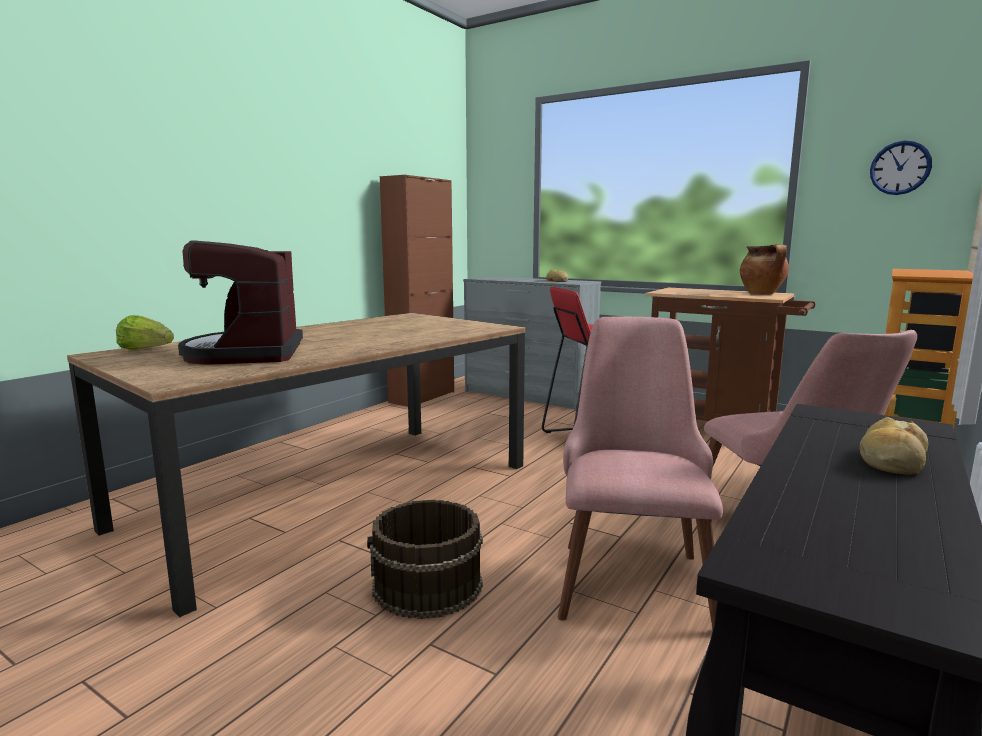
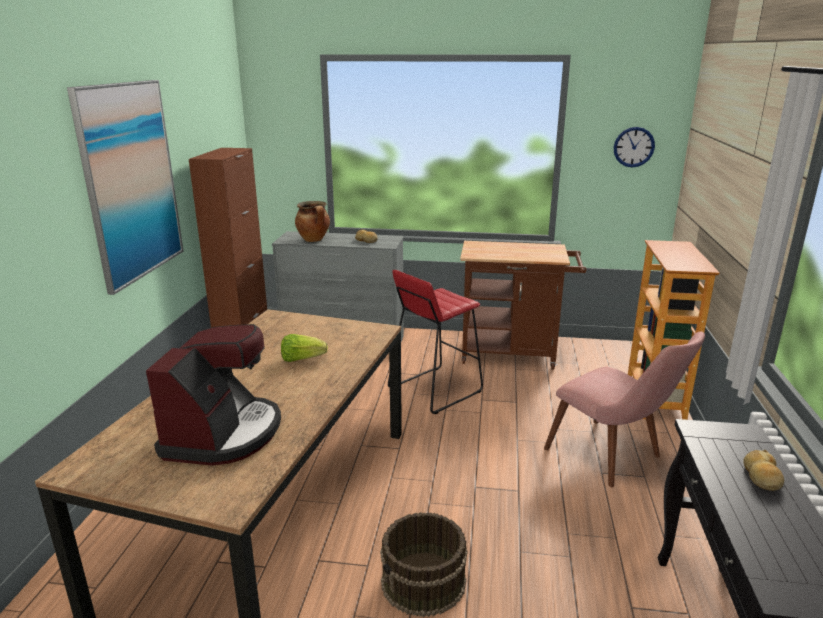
camera: 25 degrees left, 10 degrees up
lettuce [116,315,174,350] -> lettuce moved to [281,334,328,362]
coffee machine [178,240,303,365] -> coffee machine turned 135 degrees counterclockwise [146,324,281,466]
pink chair [558,317,723,630] -> none
cooking pot [740,244,789,295] -> cooking pot moved to [295,201,330,242]
none -> picture [67,80,183,295]

